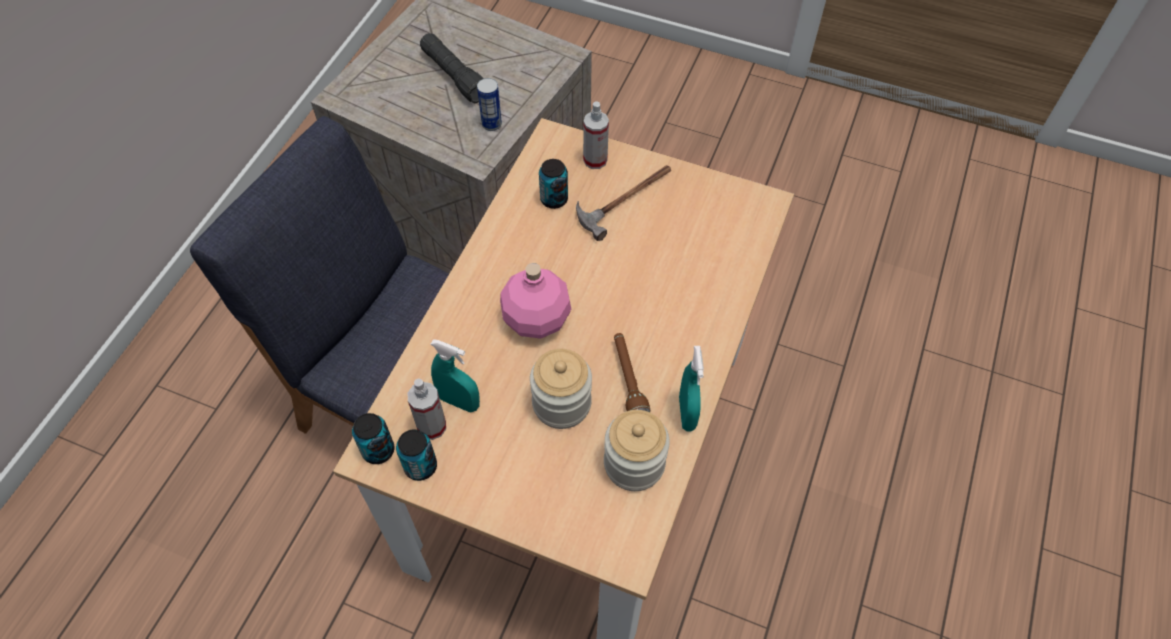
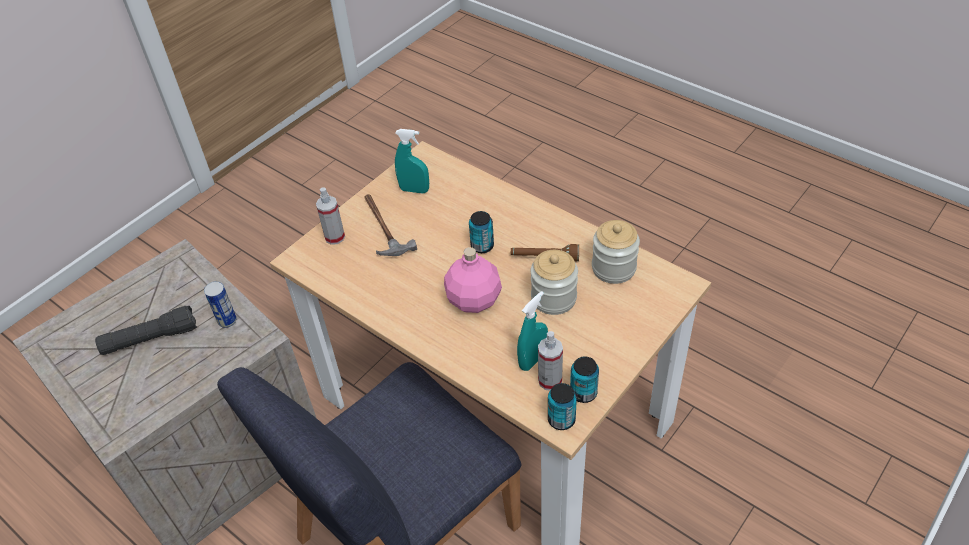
camera: 70 degrees left, 10 degrees down
can [539,159,568,209] -> can moved to [469,211,494,253]
turquoise spray bottle [679,346,704,432] -> turquoise spray bottle moved to [395,129,429,193]

